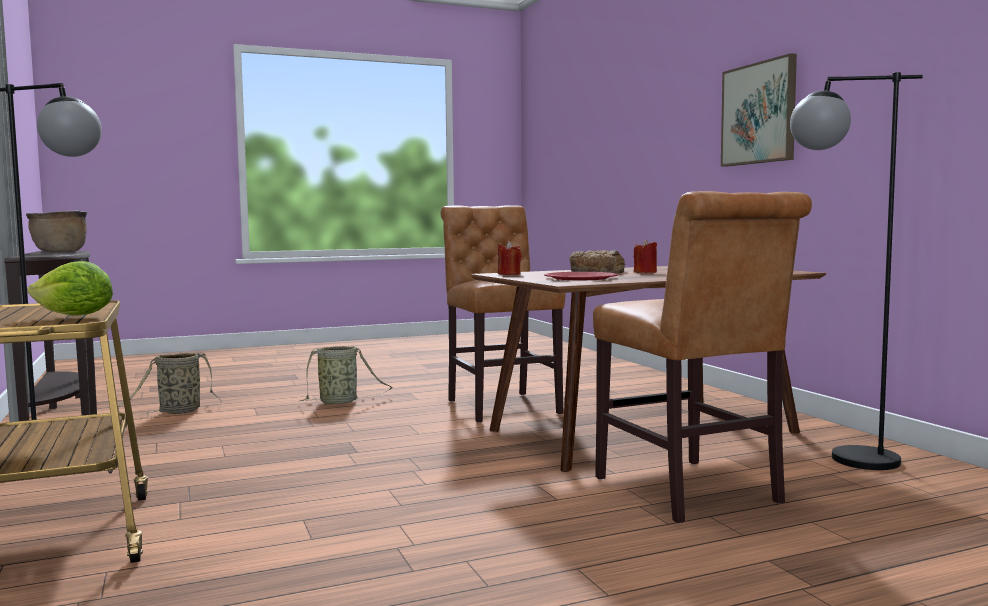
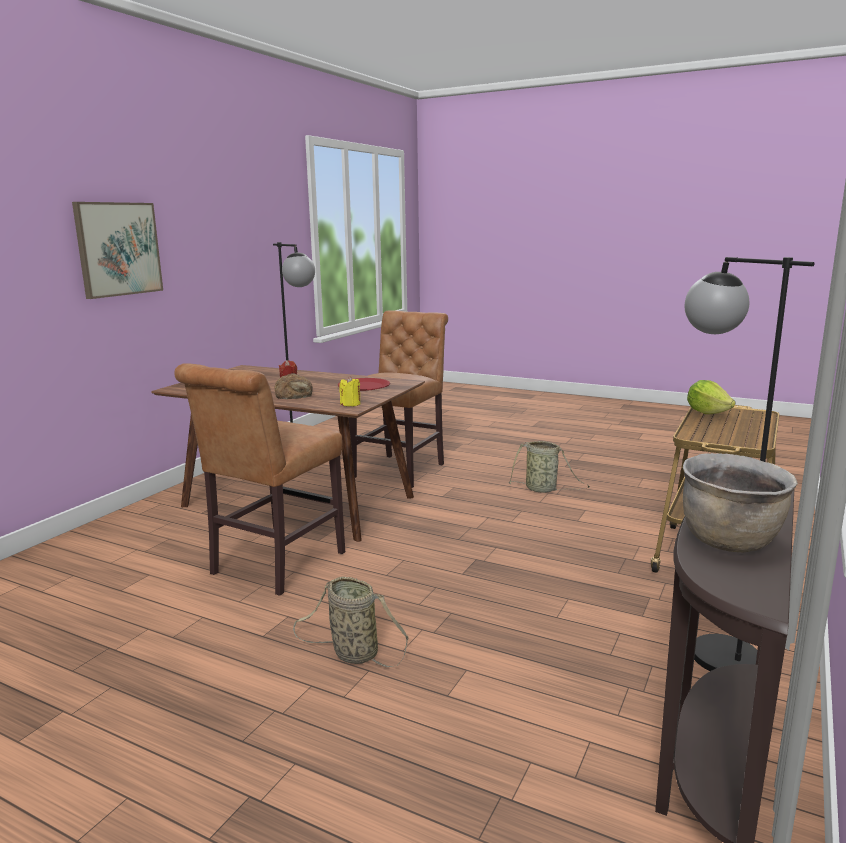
camera: 130 degrees left, 10 degrees up
basket [118,353,222,416] -> basket moved to [508,441,590,493]
red candle [498,241,521,275] -> yellow candle [339,376,360,406]

